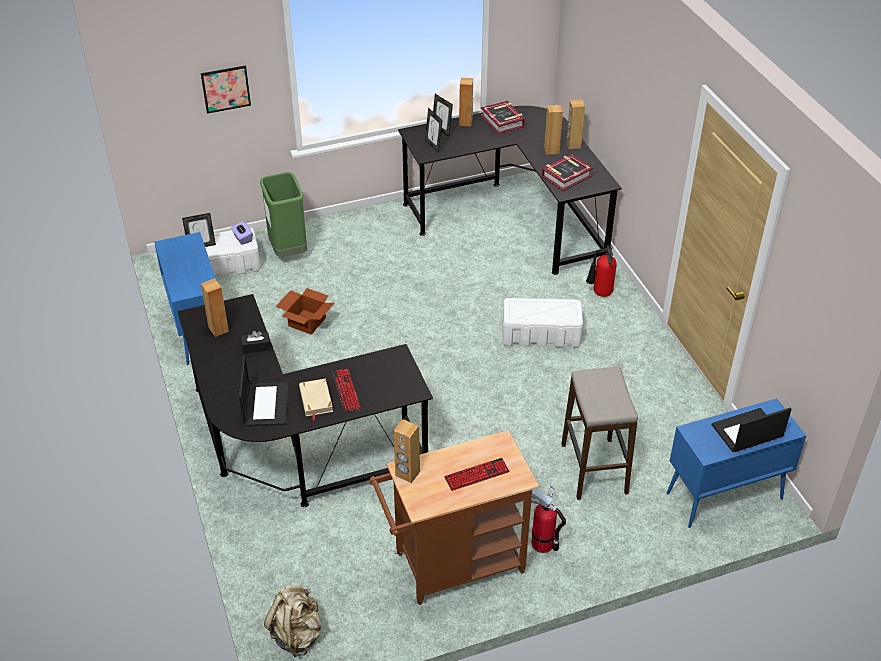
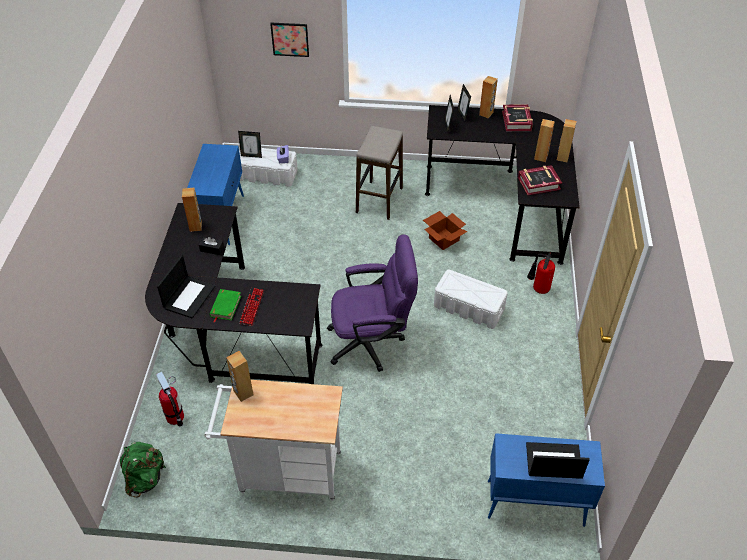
camera: 25 degrees right, 5 degrees up
green trash can [260,172,307,257] -> none
beige backpack [264,585,321,657] -> green backpack [120,442,166,498]
cardboard box [275,288,334,335] -> cardboard box moved to [423,211,468,250]
beige book [299,379,333,421] -> green book [210,289,241,323]
brown cart [369,430,539,605] -> white cart [204,380,343,501]
keyboard [444,458,509,491] -> none
fire extinguisher [531,486,566,553] -> fire extinguisher moved to [156,372,184,426]
stool [561,367,638,500] -> stool moved to [356,126,403,220]
none -> purple office chair [327,234,418,372]

